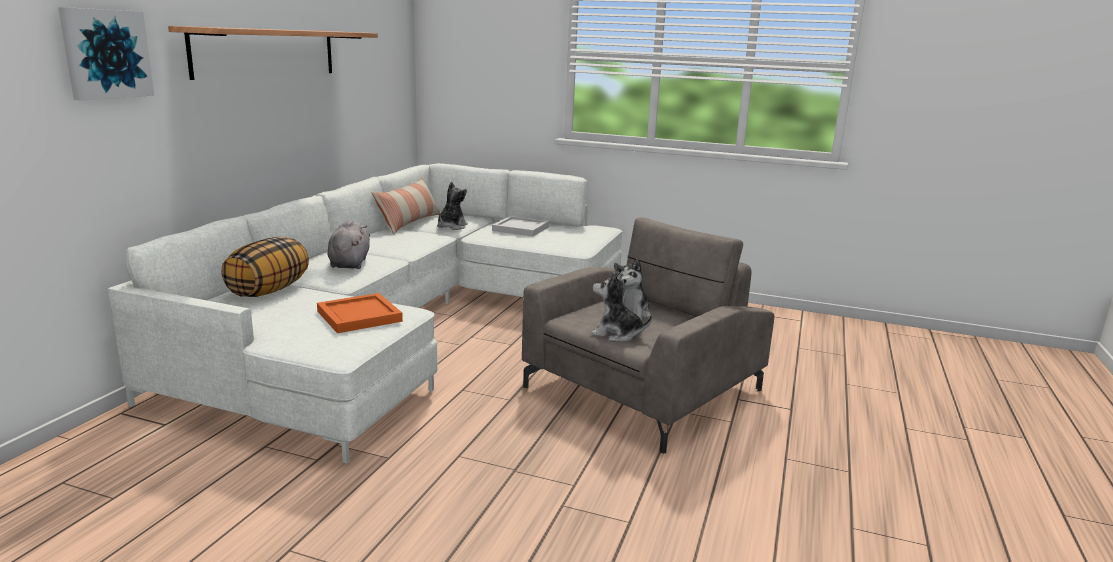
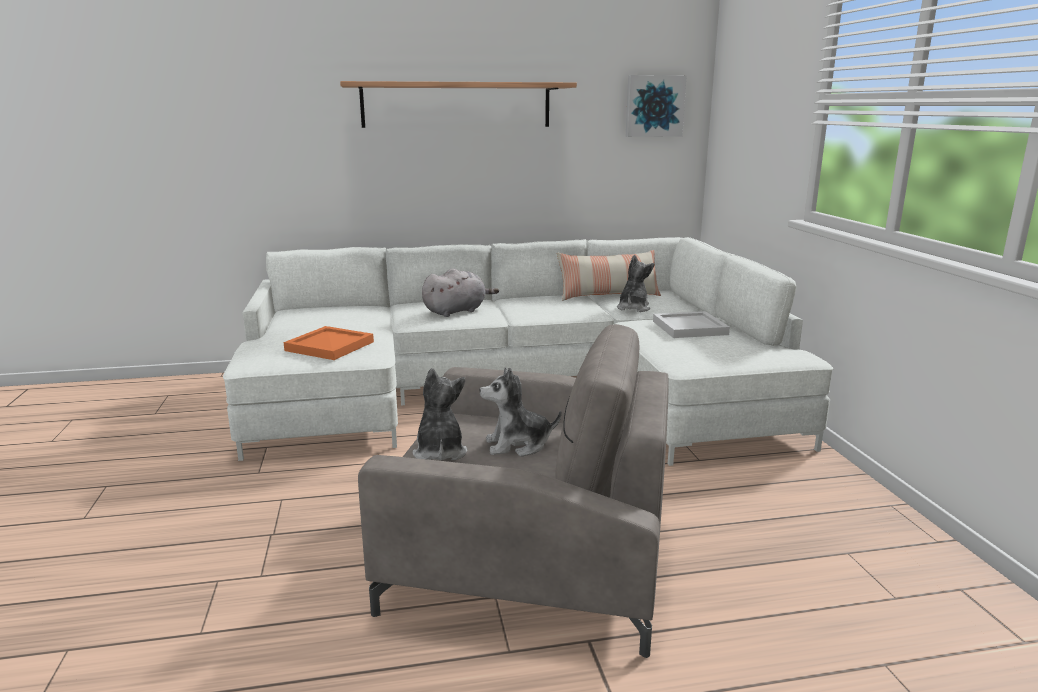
camera: 60 degrees right, 0 degrees up
picture [58,7,154,101] -> picture moved to [626,75,687,137]
pillow [221,237,309,297] -> none
plush toy [437,182,468,230] -> plush toy turned 60 degrees counterclockwise [617,255,654,312]

